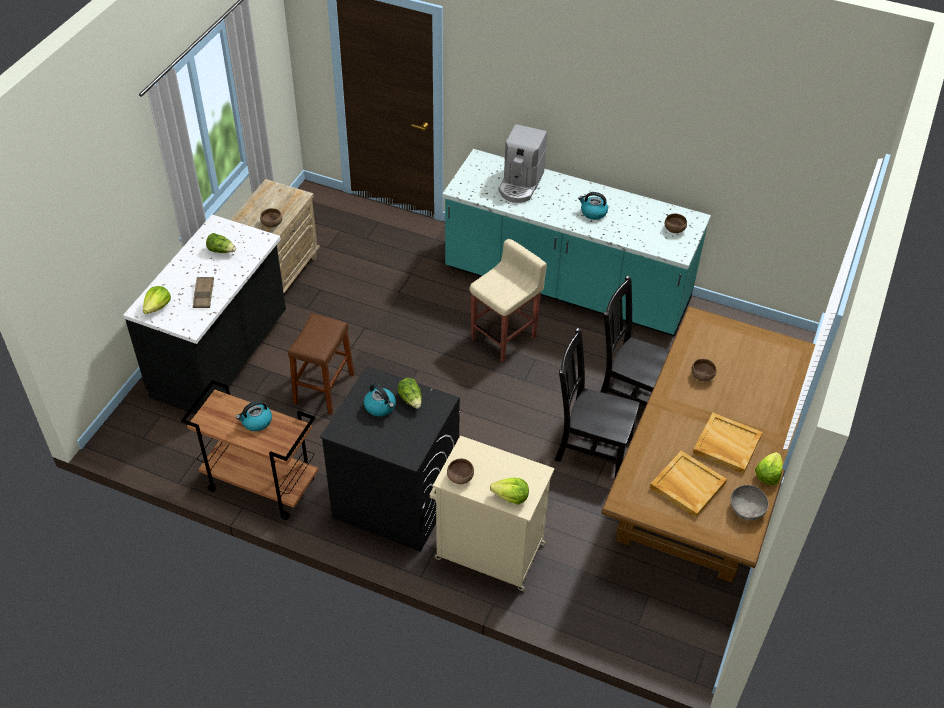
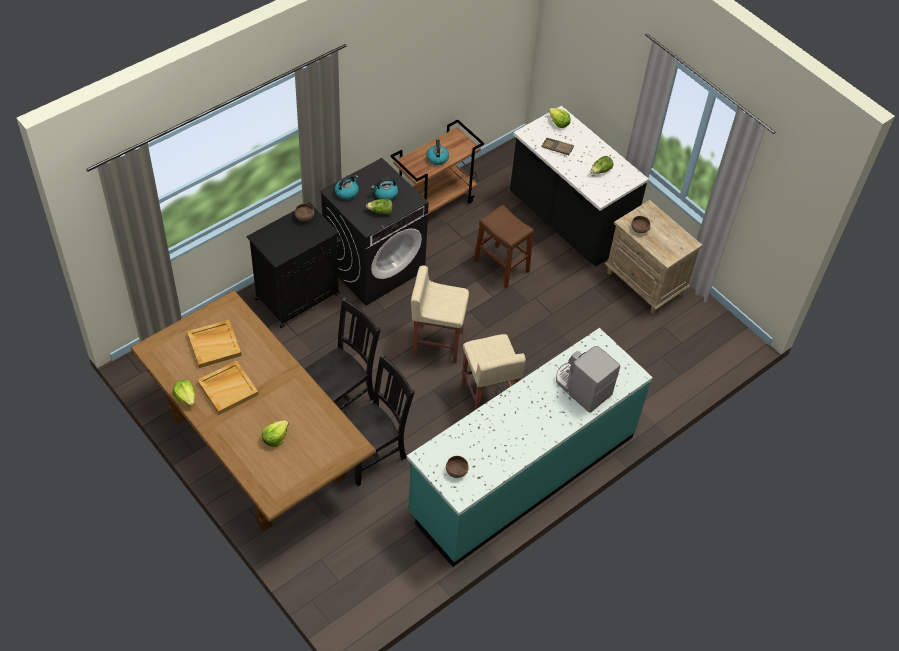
camera: 115 degrees right, 5 degrees up
beige cabinet [430,435,555,591] -> black cabinet [247,202,341,328]
lettuce [490,478,529,505] -> lettuce moved to [261,420,289,447]
kettle [578,192,608,220] -> kettle moved to [335,175,359,200]
brown bowl [691,359,716,381] -> none
grey bowl [731,485,769,521] -> none
none -> beige stool [411,266,469,363]

